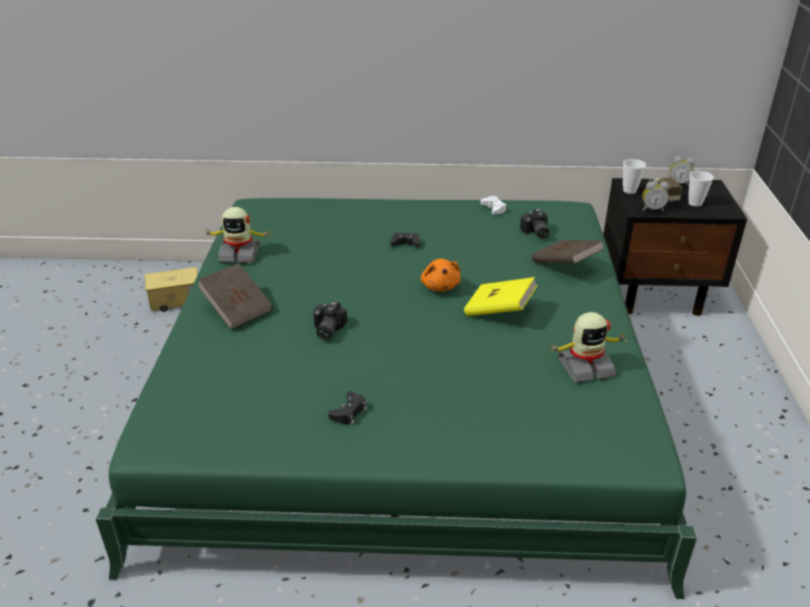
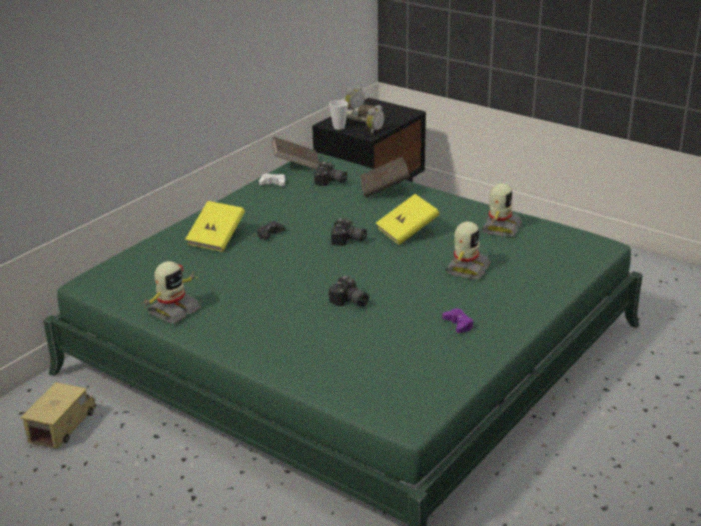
camera: 55 degrees left, 5 degrees down
brown book [197,263,273,329] -> brown book moved to [272,137,320,170]
black game controller [328,391,367,425] -> purple game controller [442,308,473,333]
orange plush toy [421,259,461,292] -> camera [331,219,367,246]
cup [688,171,714,207] -> none
none -> yellow book [185,201,245,252]
none -> toy robot [446,221,491,279]

